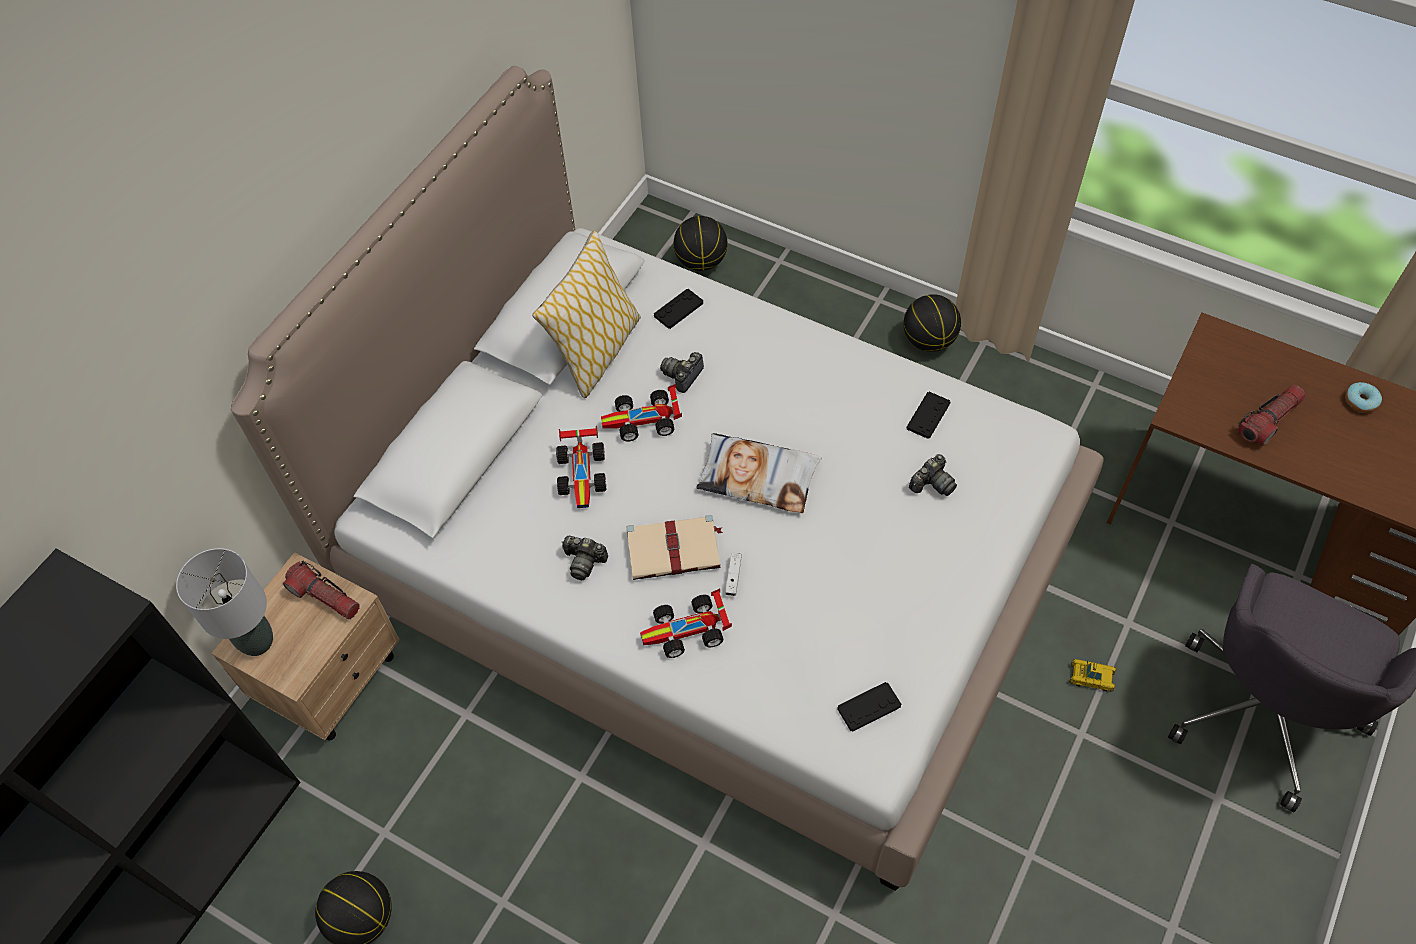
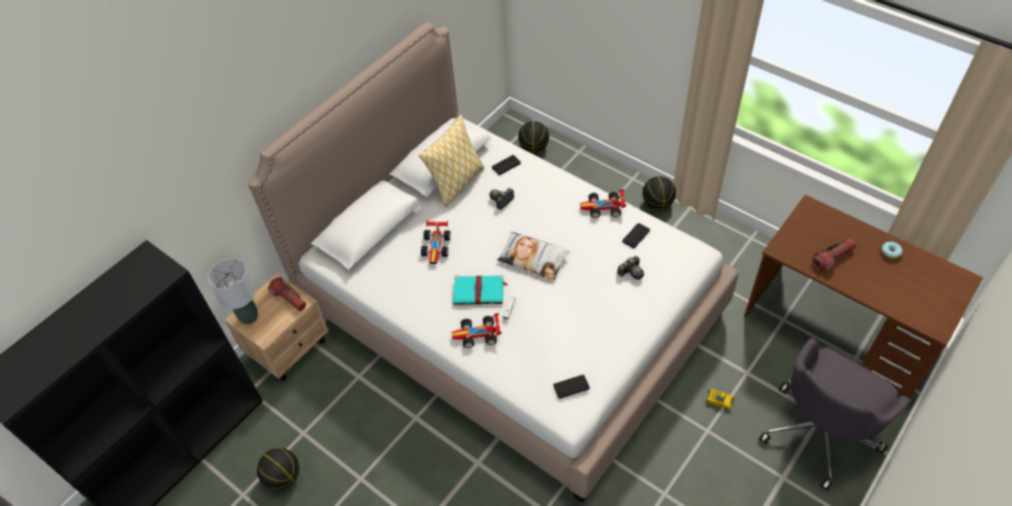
camera: 10 degrees right, 5 degrees down
camera [562,536,608,580] -> none
toy car [601,384,682,442] -> toy car moved to [580,189,626,218]
beige book [626,515,723,580] -> turquoise book [453,275,508,305]

